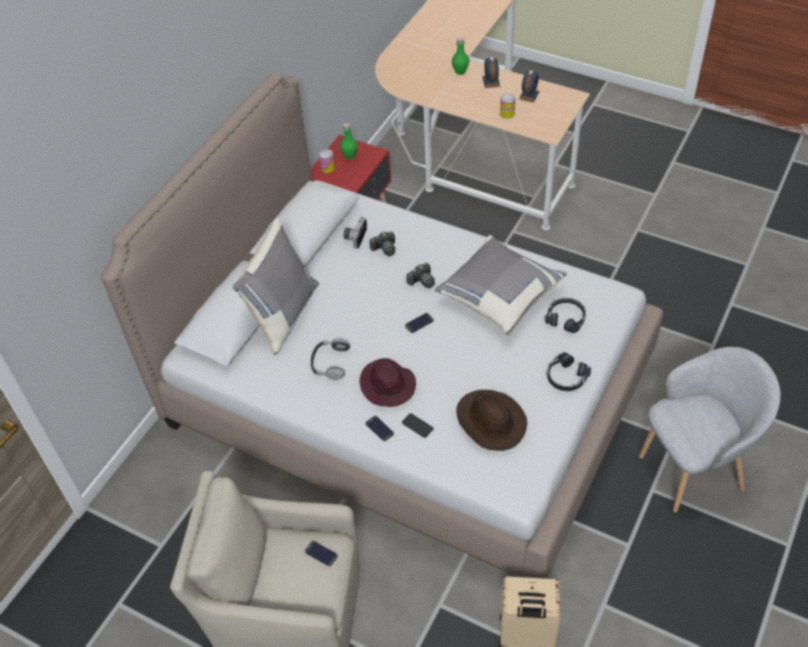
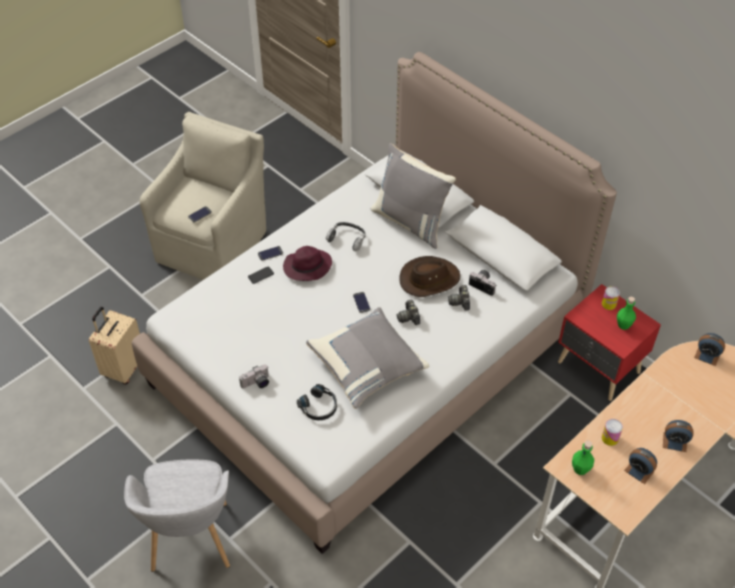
camera: 105 degrees right, 0 degrees up
green bottle [452,37,469,75] -> green bottle moved to [572,441,594,475]
brown hat [456,390,527,451] -> brown hat moved to [399,256,460,297]
black headphones [547,352,591,391] -> camera [239,364,269,389]
none -> alarm clock [694,333,725,366]

